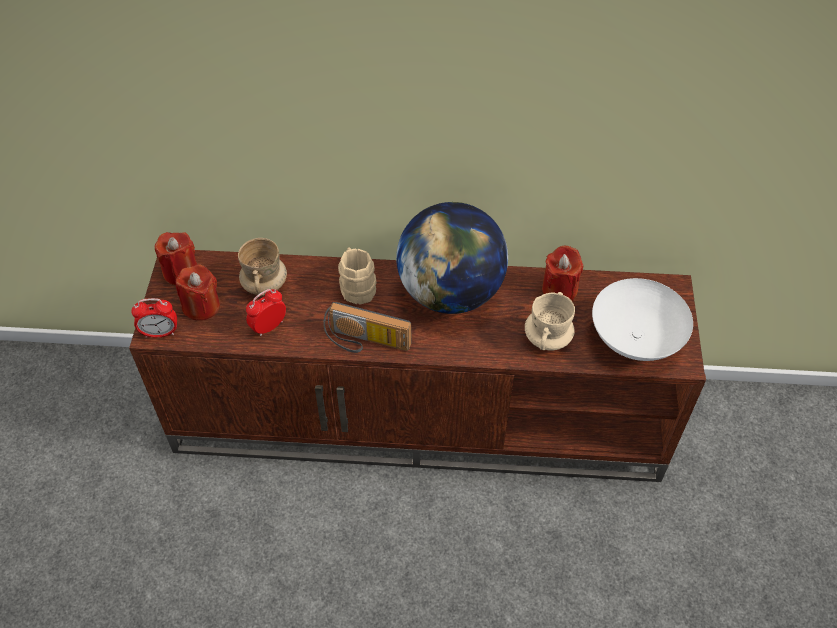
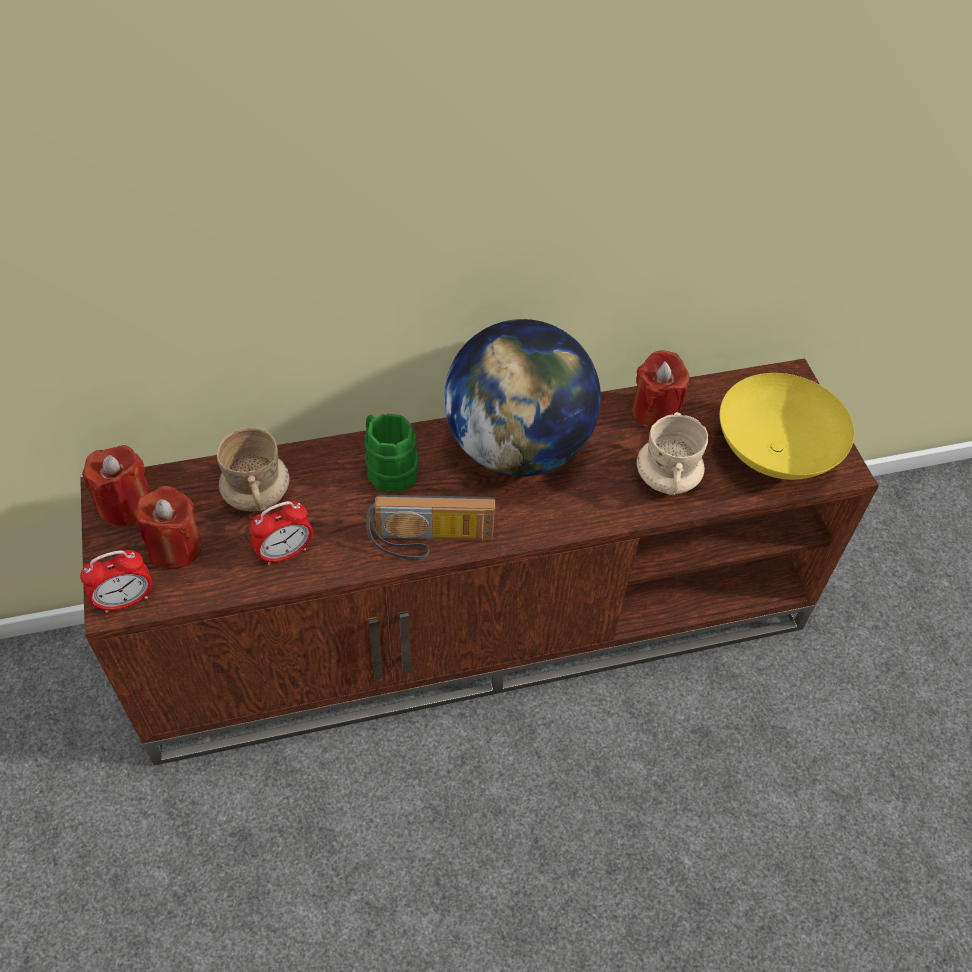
camera: 20 degrees left, 0 degrees up
alarm clock [246,289,286,336] -> alarm clock turned 150 degrees counterclockwise [250,501,313,565]
beige mug [338,247,377,305] -> green mug [364,414,419,492]
white bowl [592,278,693,361] -> yellow bowl [719,373,854,480]

